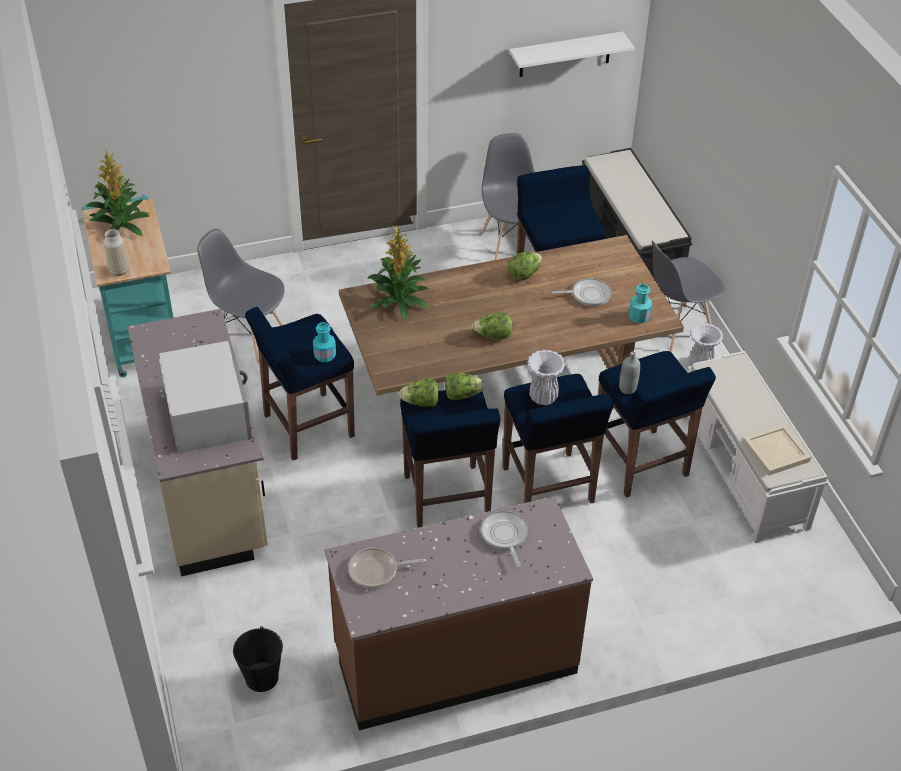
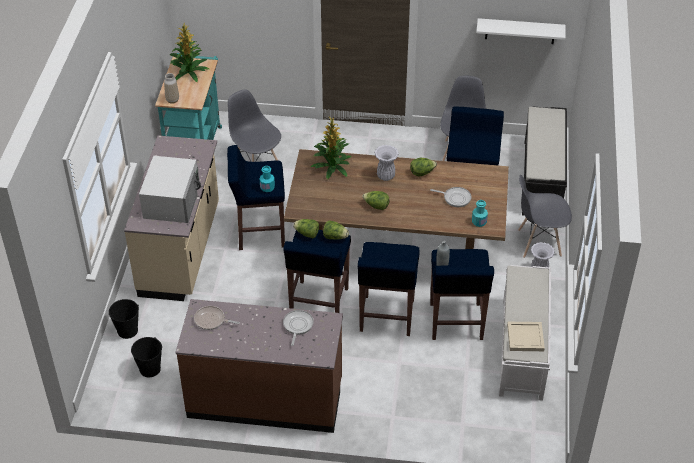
camera: 25 degrees right, 0 degrees up
white vase [527,350,566,405] -> white vase moved to [374,145,399,181]
none -> black bucket [109,299,139,339]

